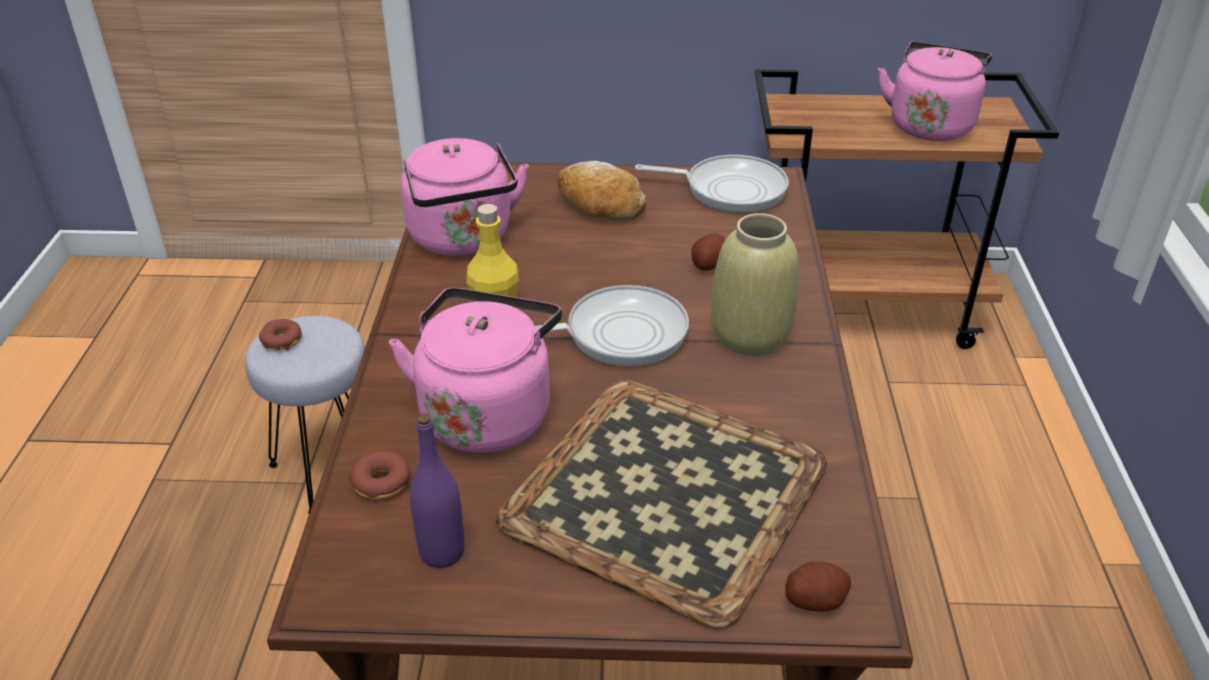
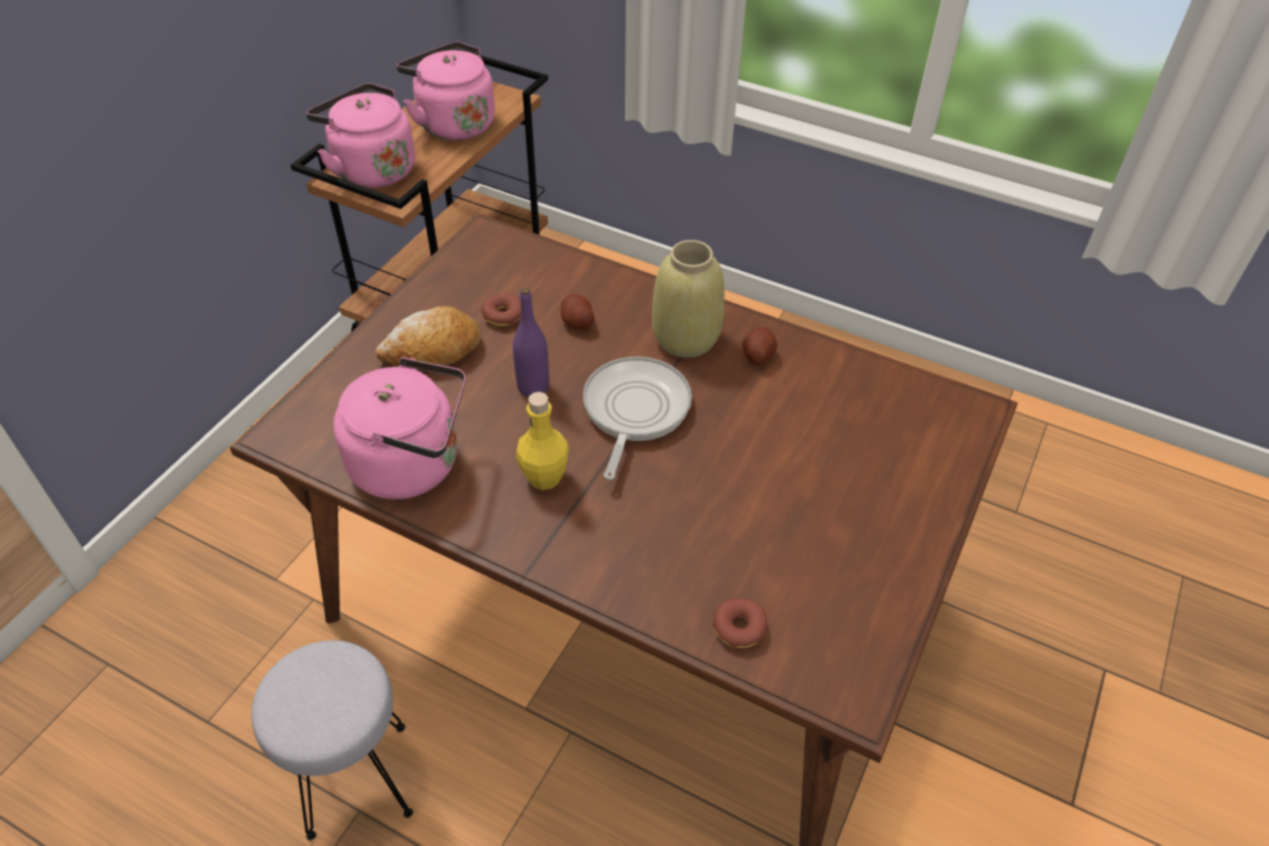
camera: 65 degrees left, 10 degrees up
donut [259,319,302,350] -> donut moved to [482,293,521,326]
pink kettle [389,288,562,453] -> pink kettle moved to [306,83,415,188]
purple bottle [410,414,465,568] -> purple bottle moved to [513,287,549,397]
tray [496,380,827,629] -> none
frying pan [635,155,789,213] -> none
potato [785,561,851,612] -> potato moved to [742,327,777,365]

